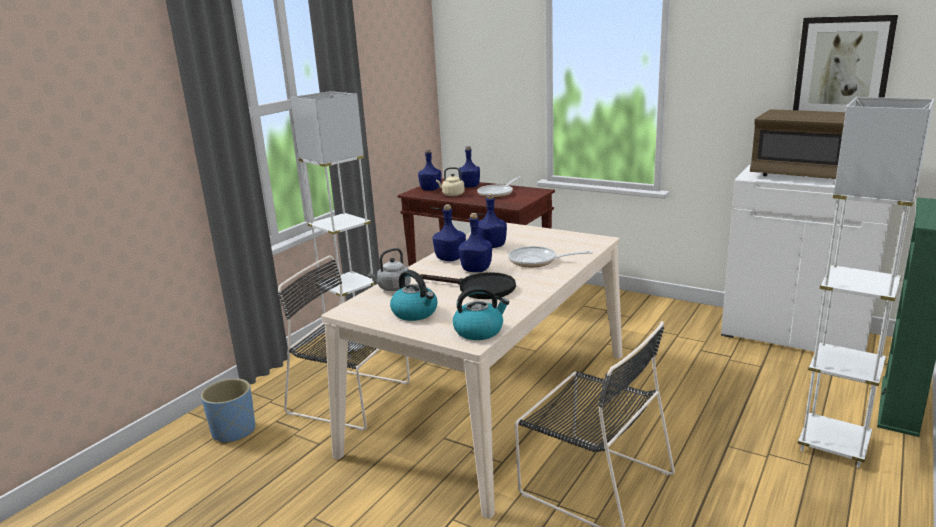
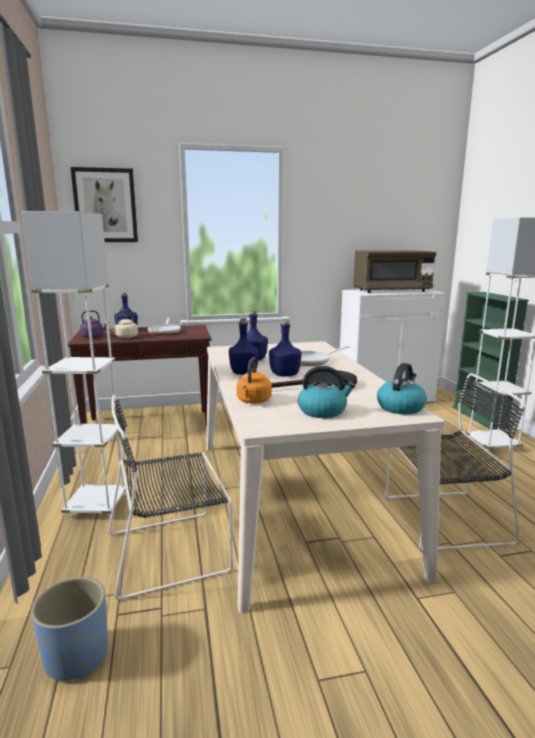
camera: 45 degrees left, 5 degrees down
grey kettle [368,248,411,291] -> orange kettle [236,357,272,404]
blue bottle [418,149,441,191] -> purple kettle [80,310,107,338]
picture [793,15,898,112] -> picture moved to [71,167,138,242]

